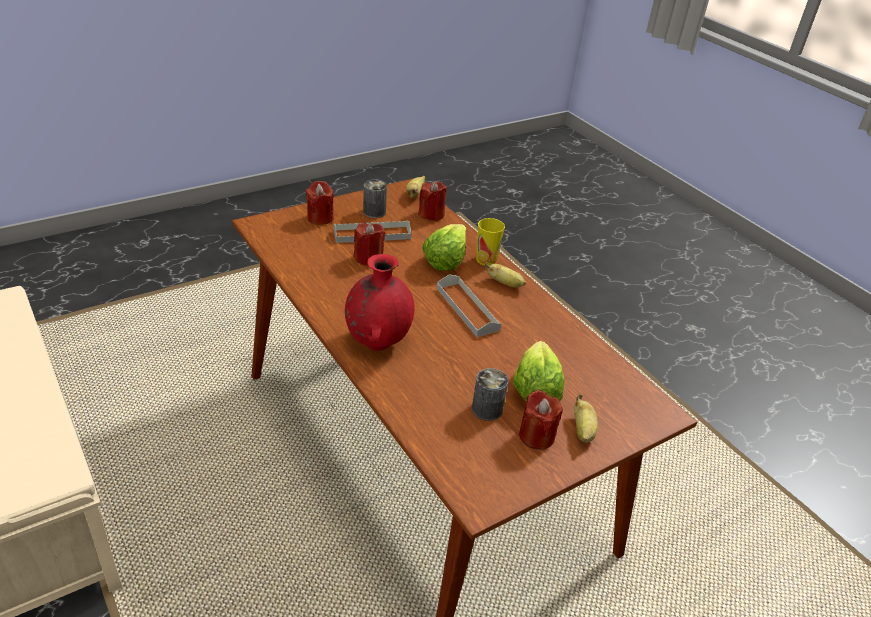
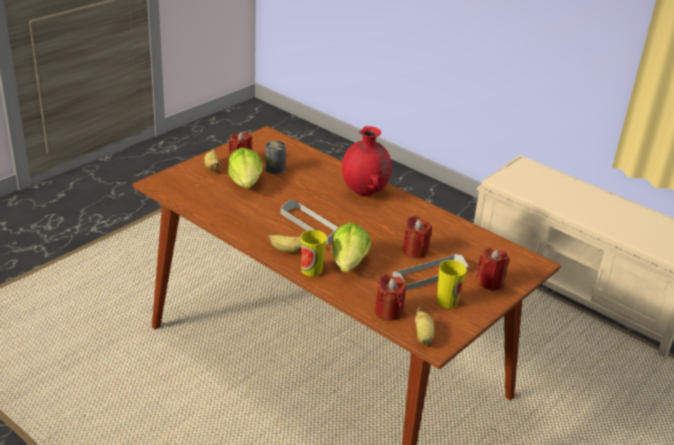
camera: 165 degrees right, 5 degrees down
can [363,179,387,218] -> cup [437,260,467,308]

